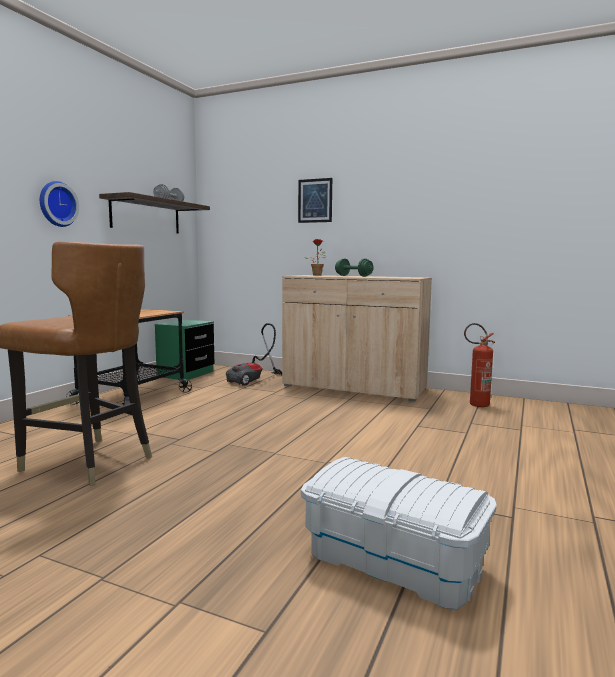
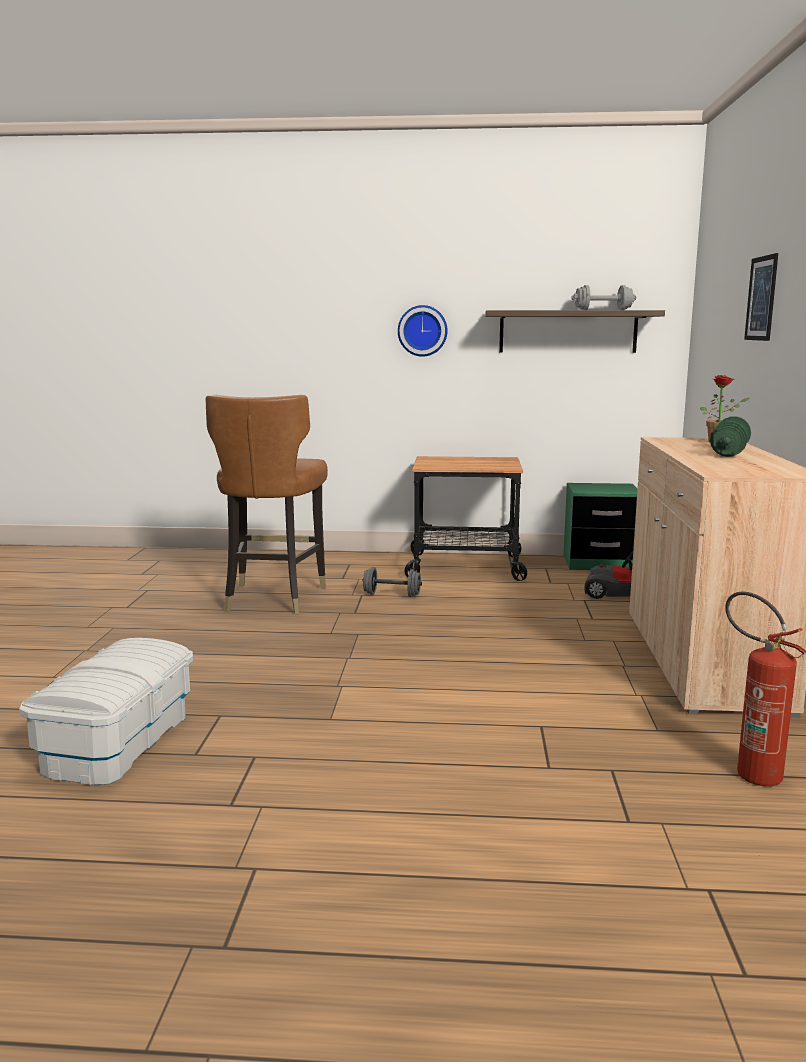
camera: 70 degrees right, 5 degrees up
none -> grey dumbbell [363,567,422,597]

